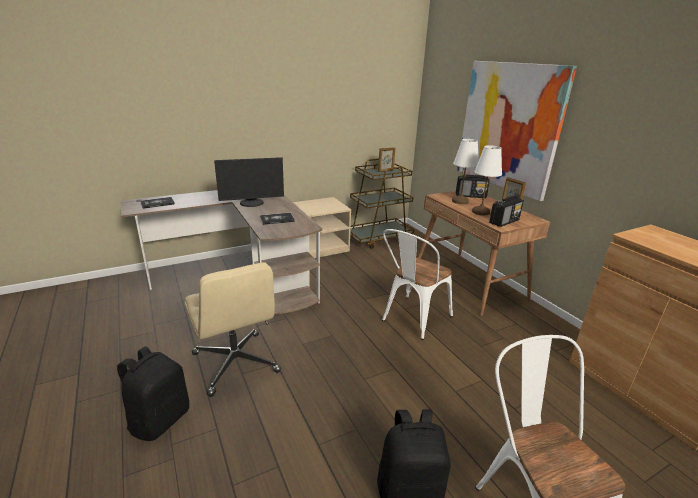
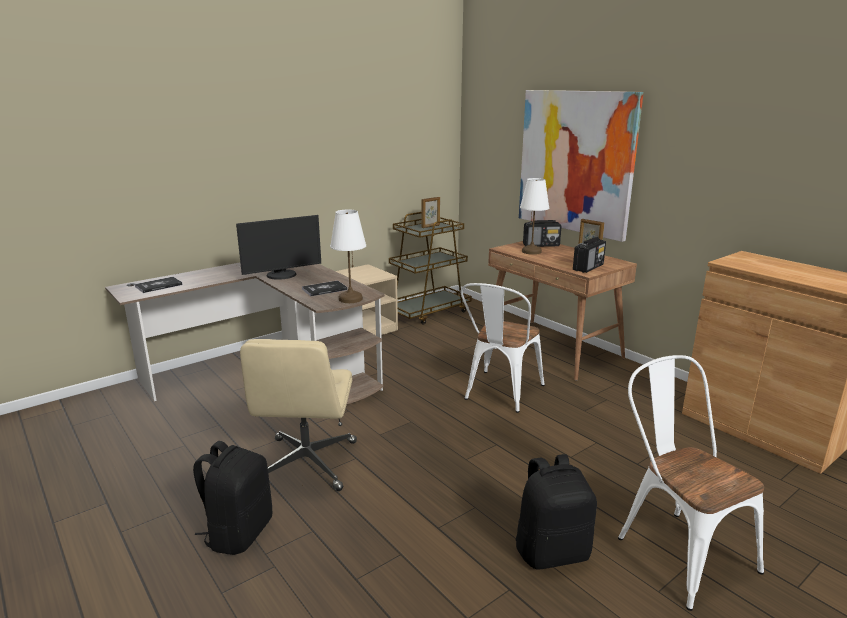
camera: 10 degrees left, 5 degrees down
beige office chair [185,262,281,397] -> beige office chair turned 45 degrees clockwise [240,339,357,491]
white table lamp [472,145,502,215] -> white table lamp moved to [330,210,366,303]

